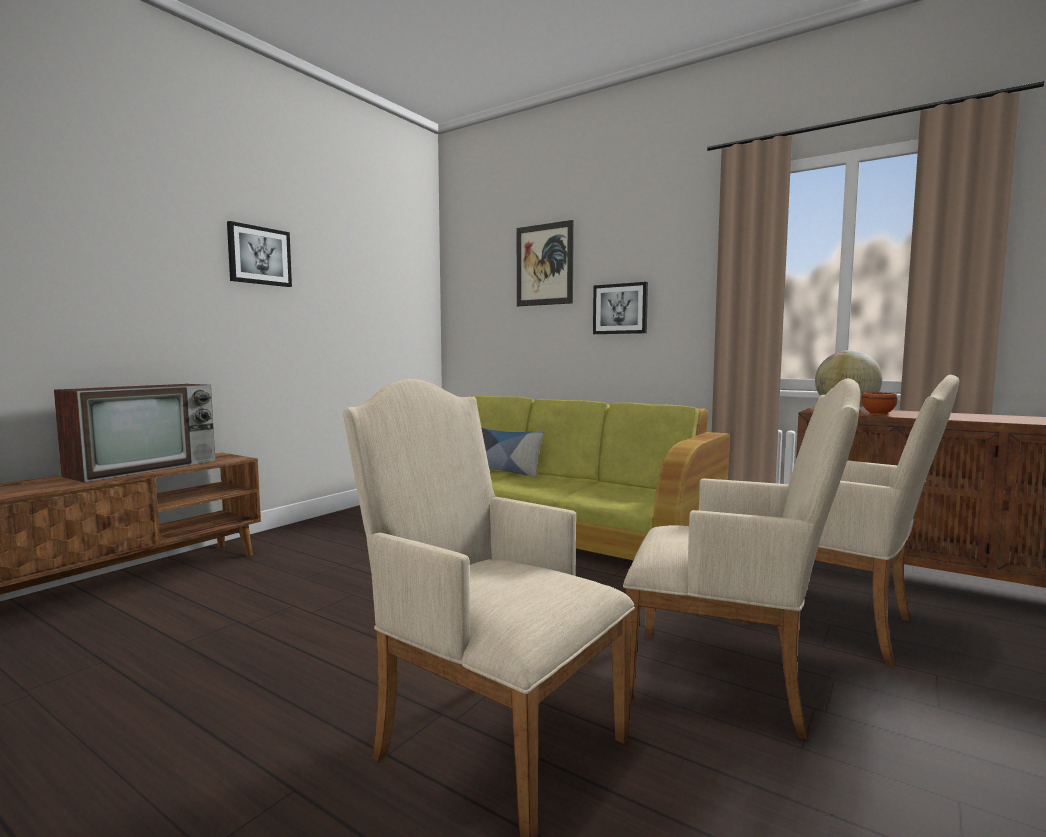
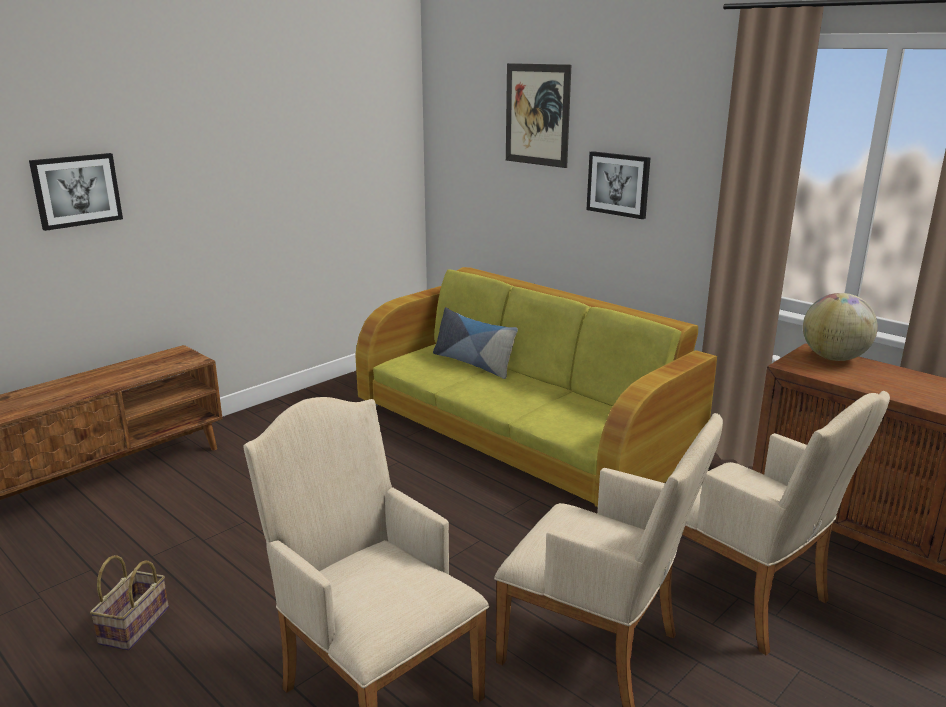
camera: 10 degrees right, 15 degrees up
television [54,384,215,483] -> none
picture [227,221,292,287] -> picture moved to [29,153,123,231]
brown bowl [861,392,898,415] -> none
none -> basket [90,555,169,650]

